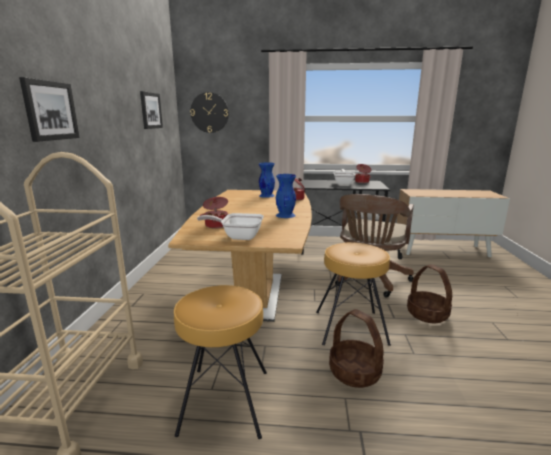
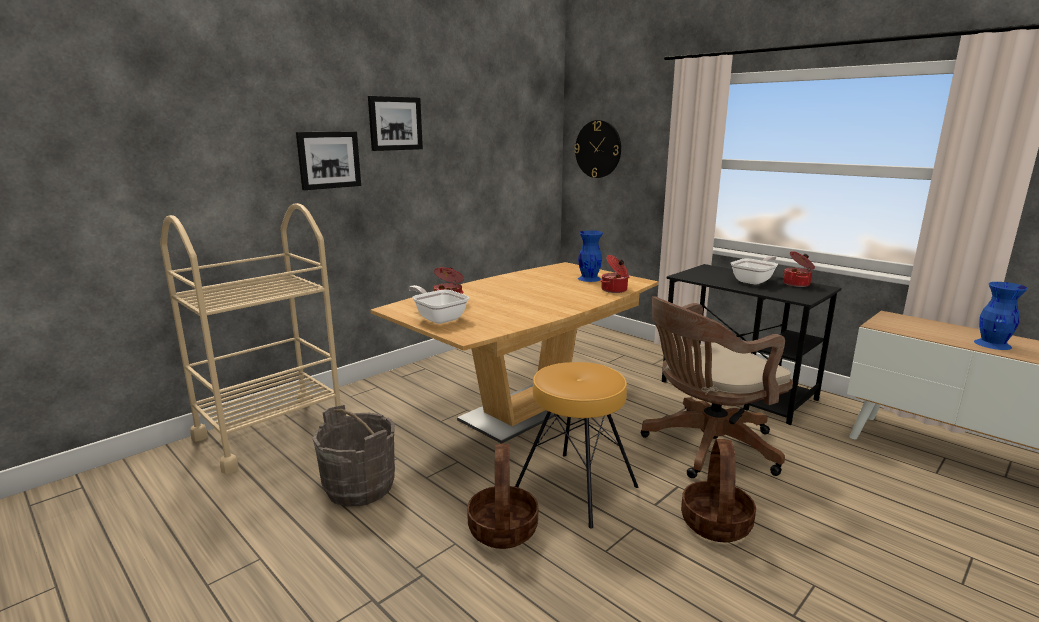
camera: 40 degrees right, 0 degrees up
picture [140,91,163,129] -> picture moved to [368,96,423,151]
brown stool [174,285,267,439] -> grey bucket [313,405,395,507]
blue vase [276,174,296,218] -> blue vase moved to [974,282,1028,350]

